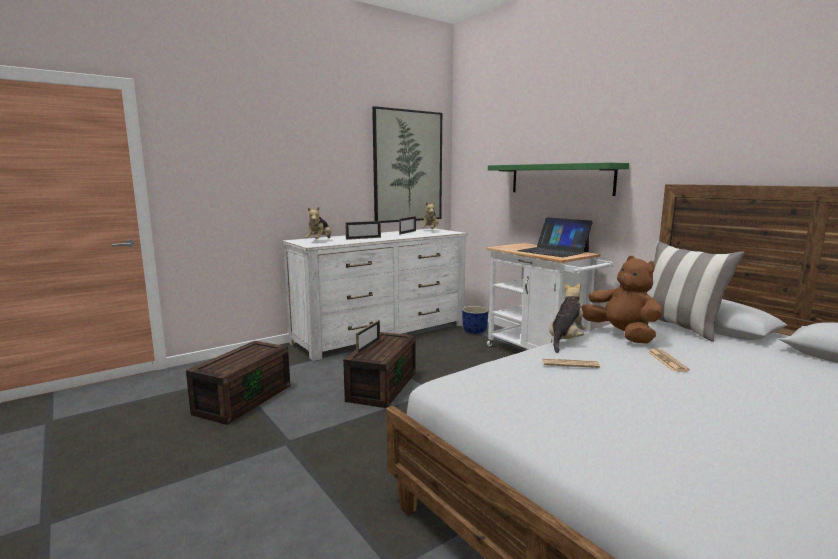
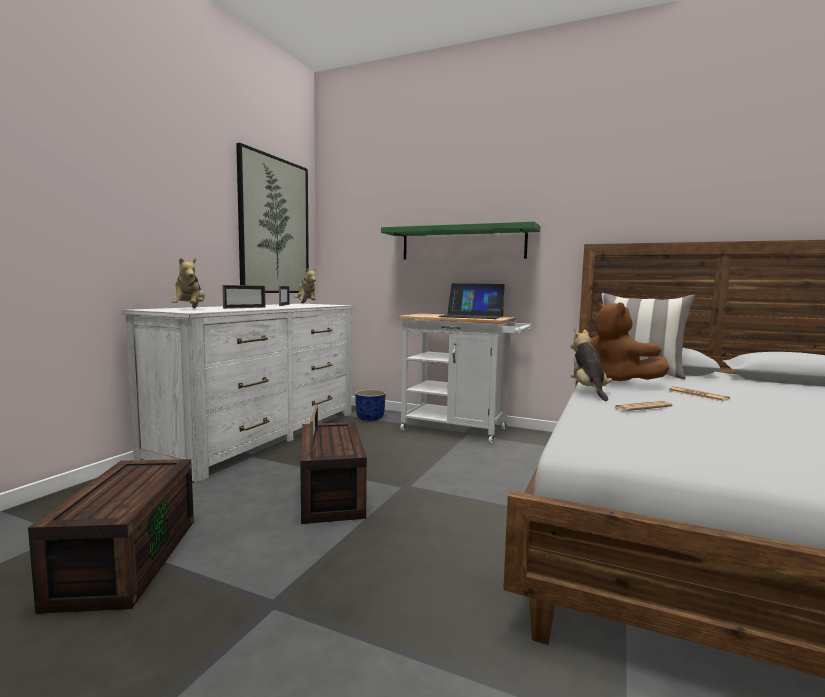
camera: 30 degrees left, 5 degrees down
brown plush toy [581,256,663,344] -> brown plush toy turned 150 degrees counterclockwise [590,302,669,381]

